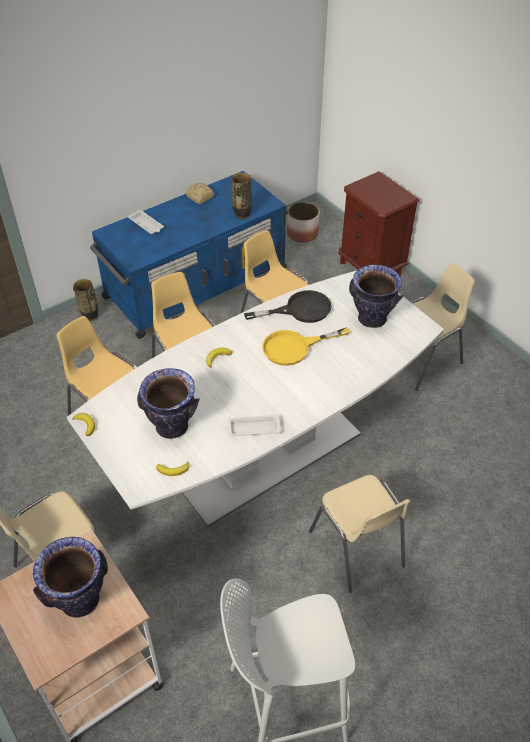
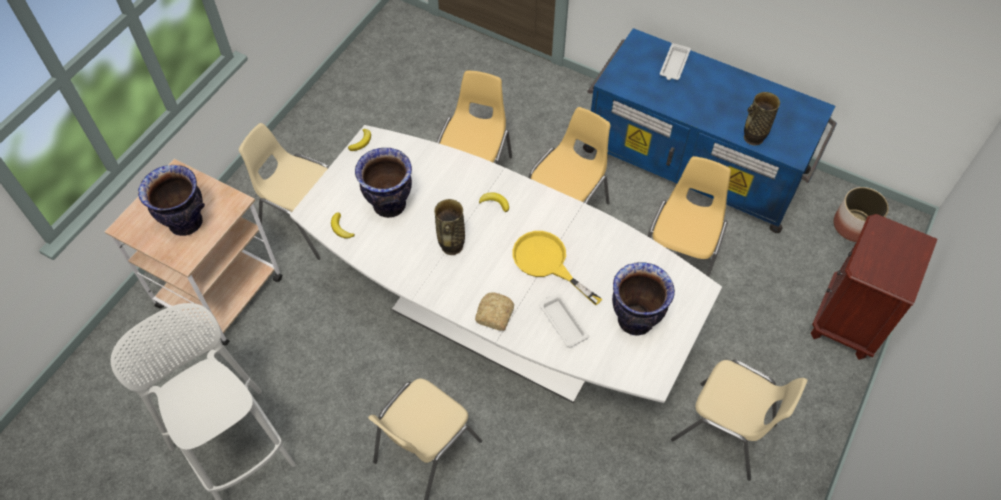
camera: 65 degrees right, 10 degrees up
vase [73,279,98,321] -> vase moved to [434,199,465,255]
bread [186,182,214,204] -> bread moved to [475,293,514,331]
white tray [225,415,281,436] -> white tray moved to [539,293,589,348]
black frying pan [244,290,332,323] -> none

